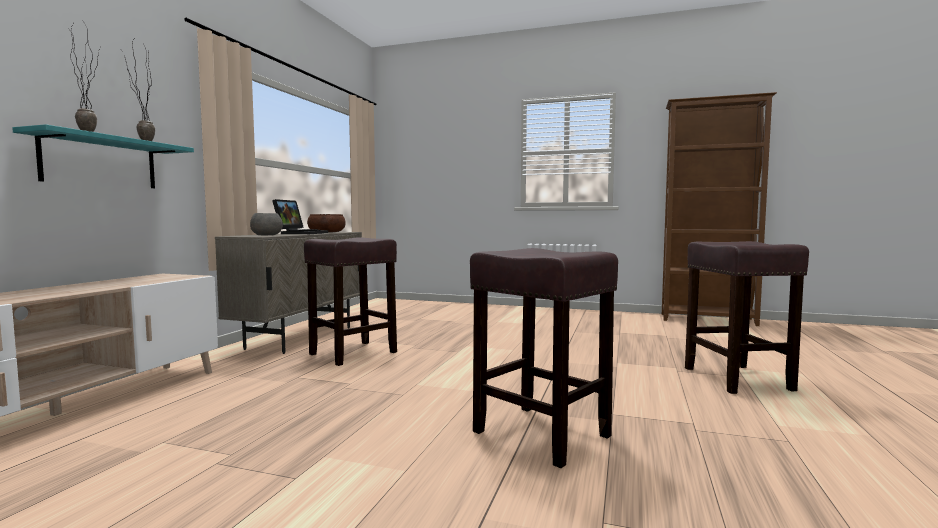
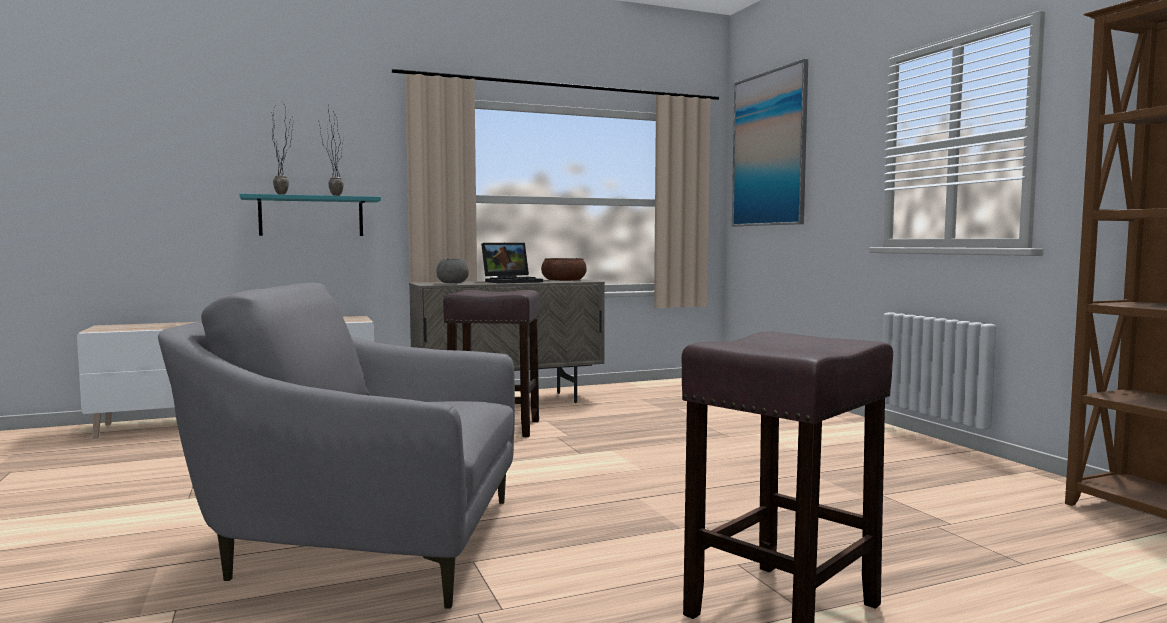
camera: 50 degrees right, 0 degrees up
brown stool [470,248,618,468] -> grey armchair [158,282,515,609]
none -> picture [732,59,808,227]

